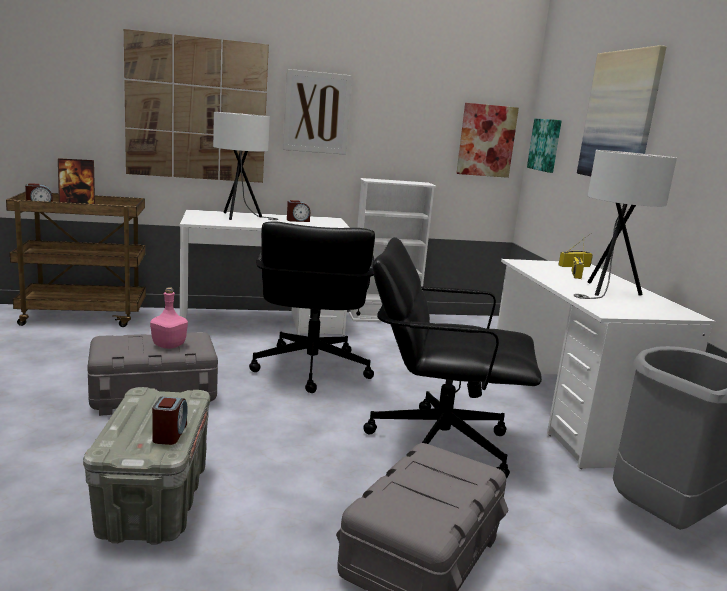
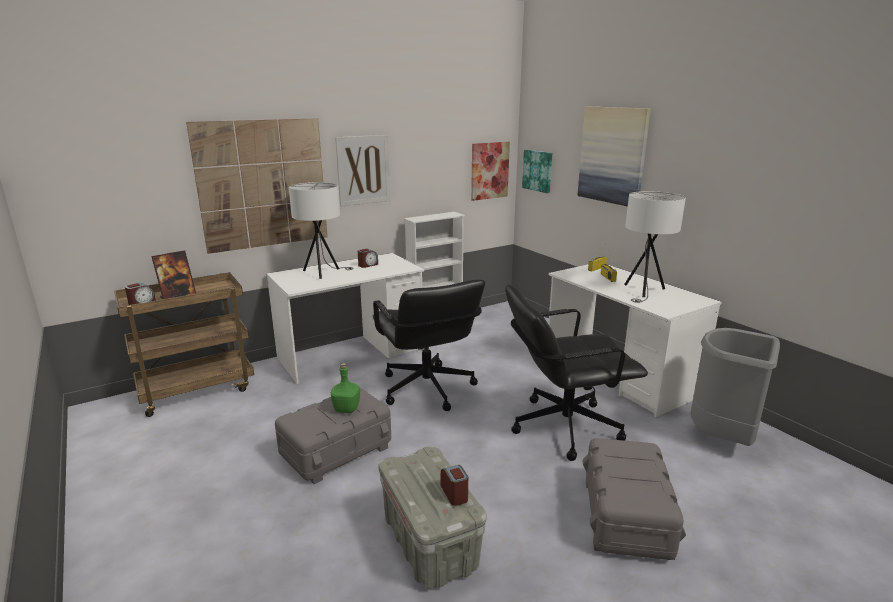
camera: 20 degrees left, 5 degrees up
pink bottle [150,287,188,349] -> green bottle [331,363,360,413]

